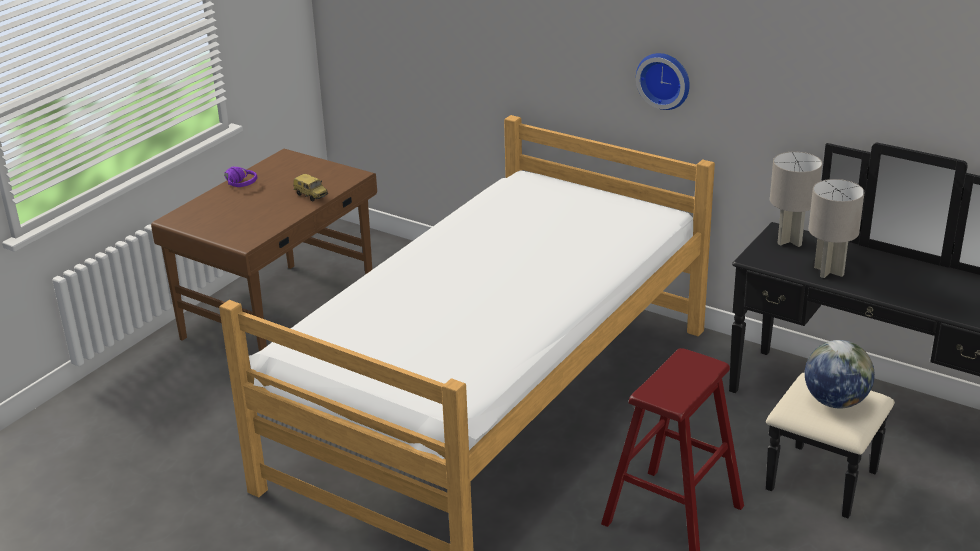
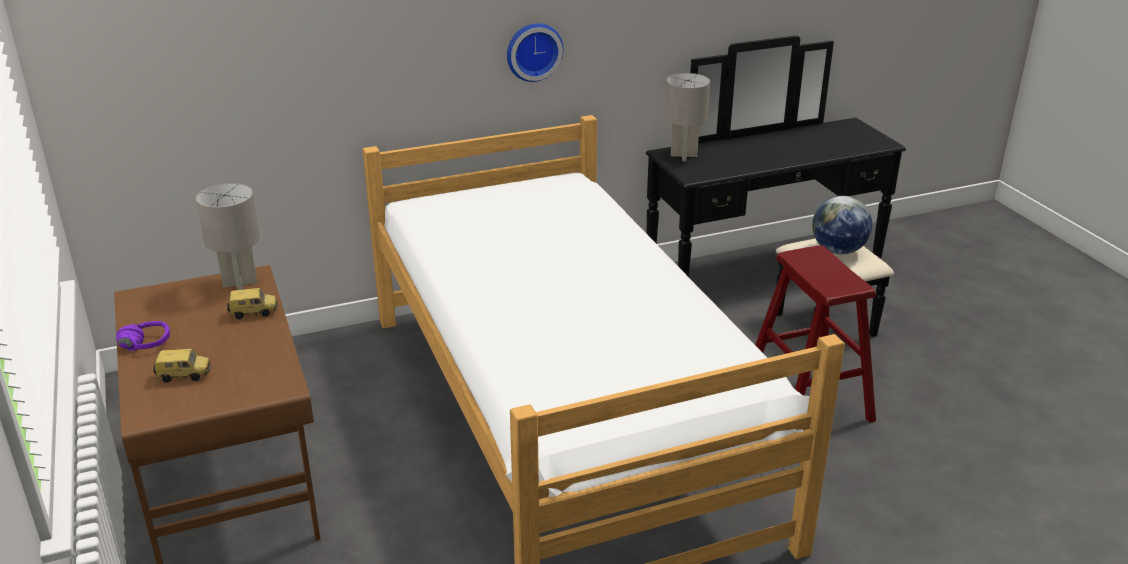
camera: 55 degrees left, 0 degrees up
grey table lamp [809,179,865,278] -> grey table lamp moved to [196,183,260,290]
none -> toy car [153,349,211,383]

